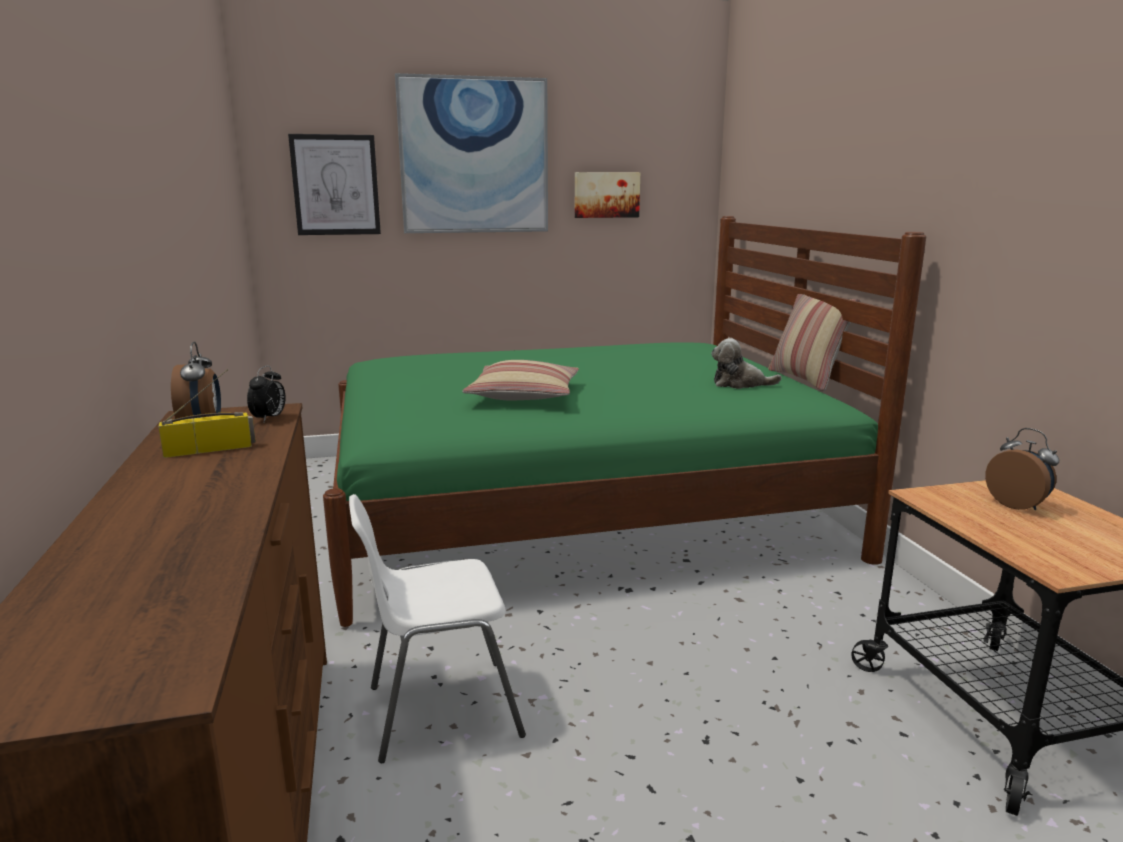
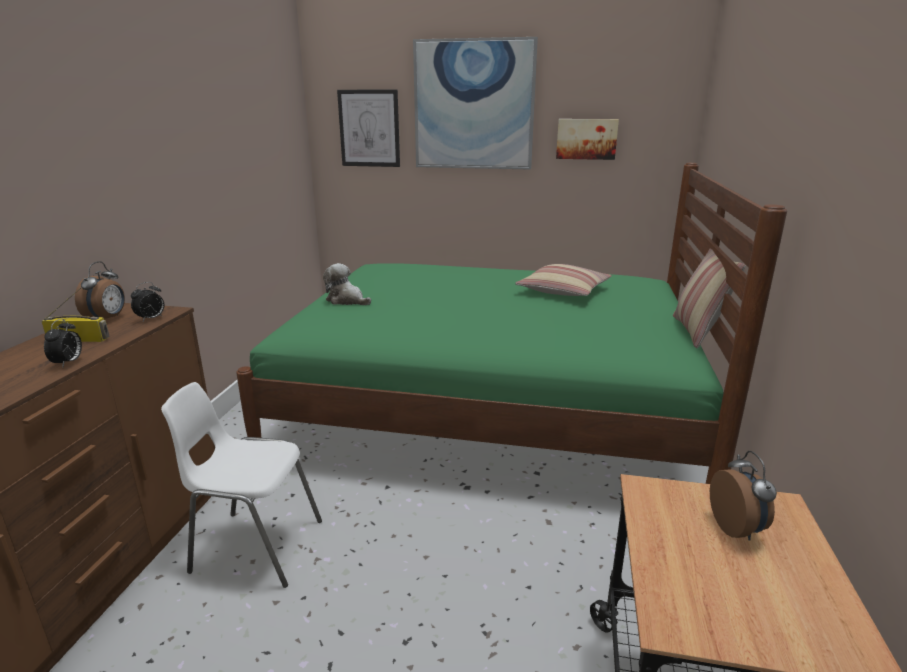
camera: 25 degrees right, 5 degrees up
pillow [462,360,579,400] -> pillow moved to [515,264,612,296]
plush toy [711,338,782,389] -> plush toy moved to [323,263,371,305]
none -> alarm clock [44,318,82,367]

